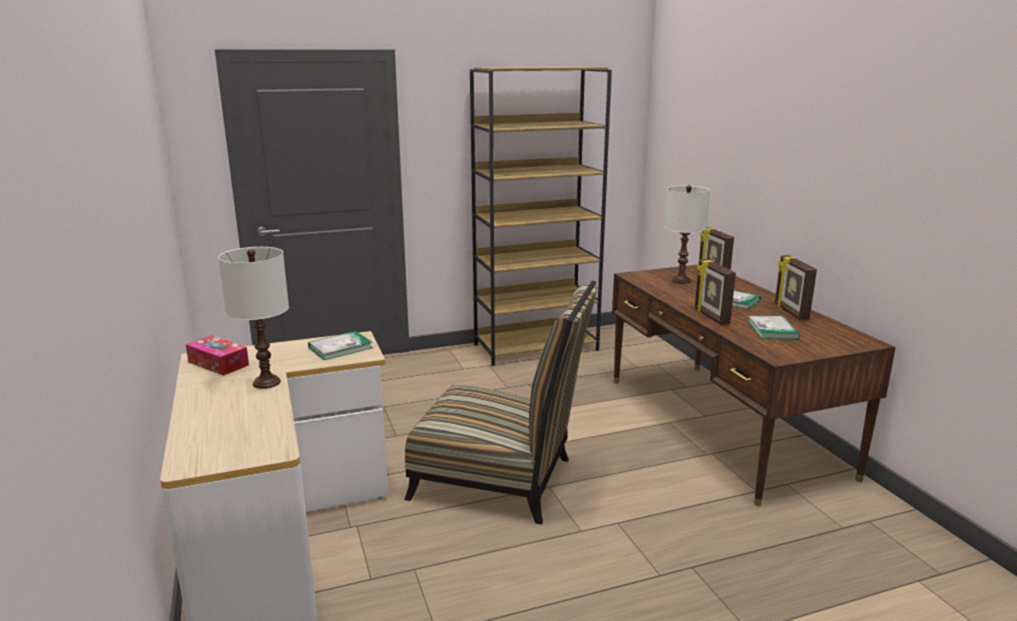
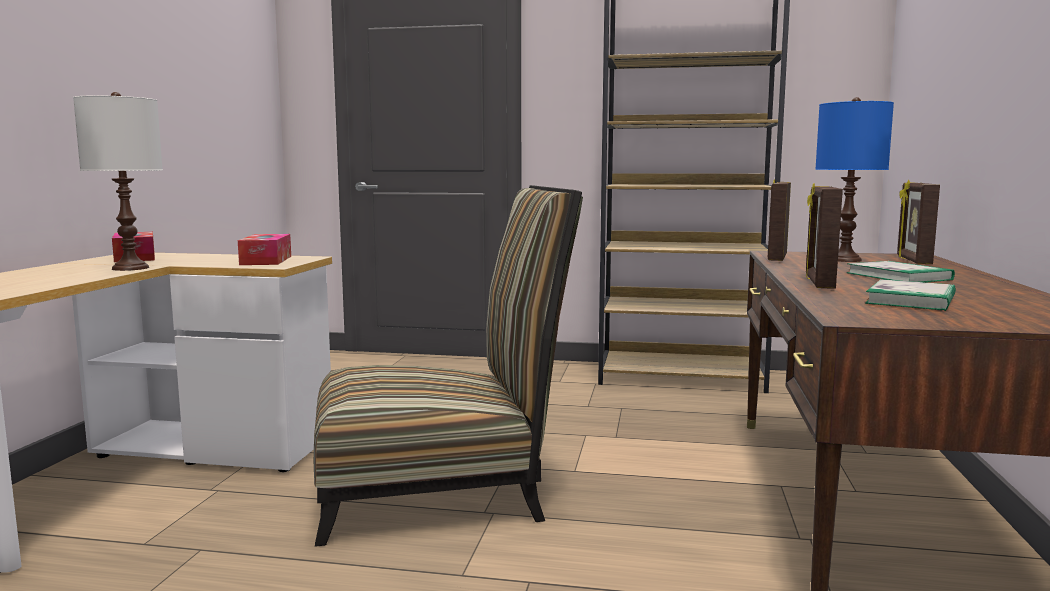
camera: 30 degrees right, 10 degrees down
book [308,331,372,360] -> tissue box [238,234,291,265]
chair [404,281,598,524] -> chair turned 60 degrees counterclockwise [314,185,583,547]
white table lamp [665,185,710,284] -> blue table lamp [815,97,894,262]
picture frame [775,255,817,320] -> picture frame moved to [768,179,791,261]

